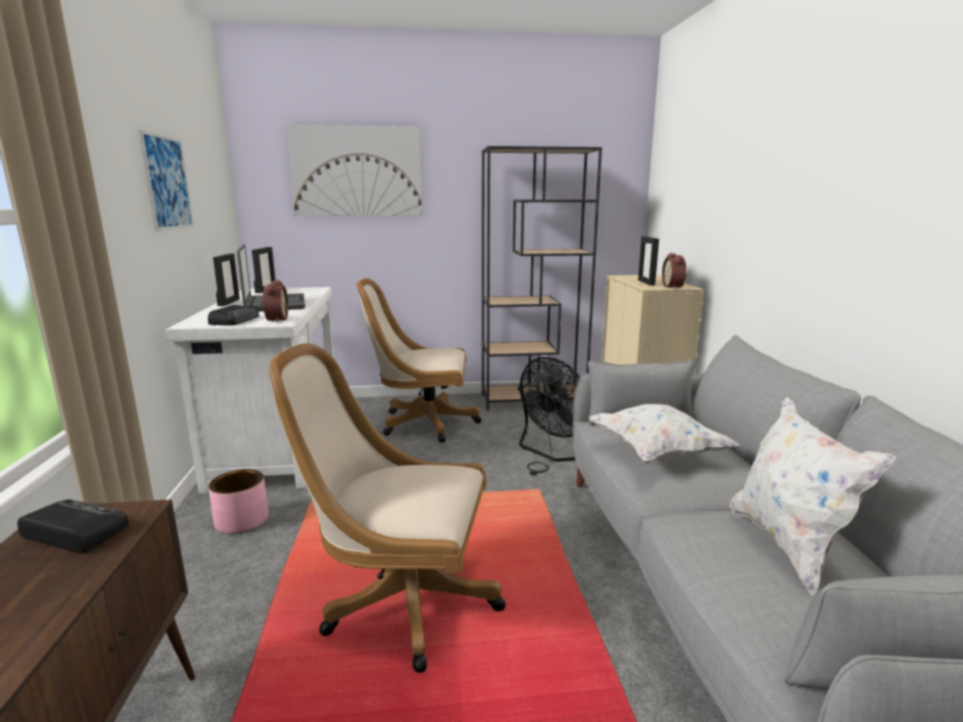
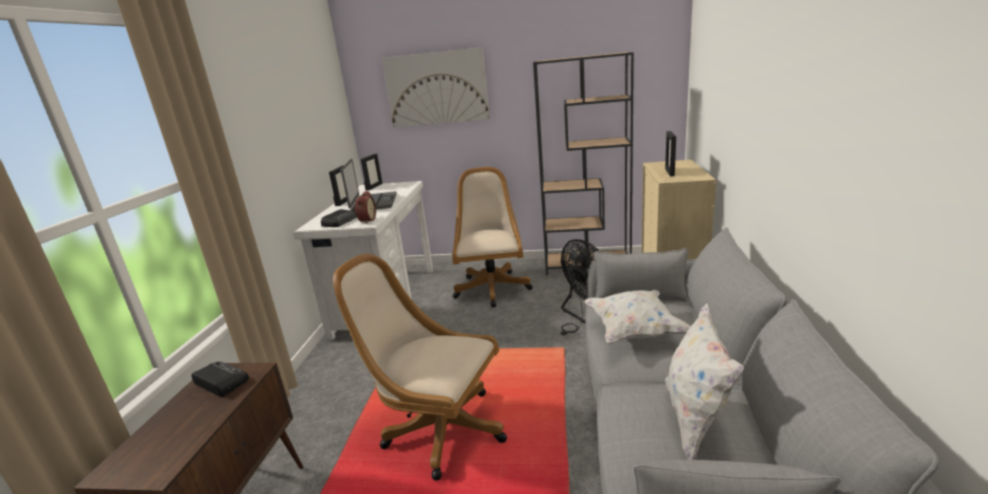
camera: 15 degrees right, 5 degrees up
picture [139,130,194,231] -> none
pink planter [208,469,269,534] -> none
office chair [357,278,482,443] -> office chair turned 75 degrees clockwise [452,167,533,307]
alarm clock [662,253,686,289] -> none

